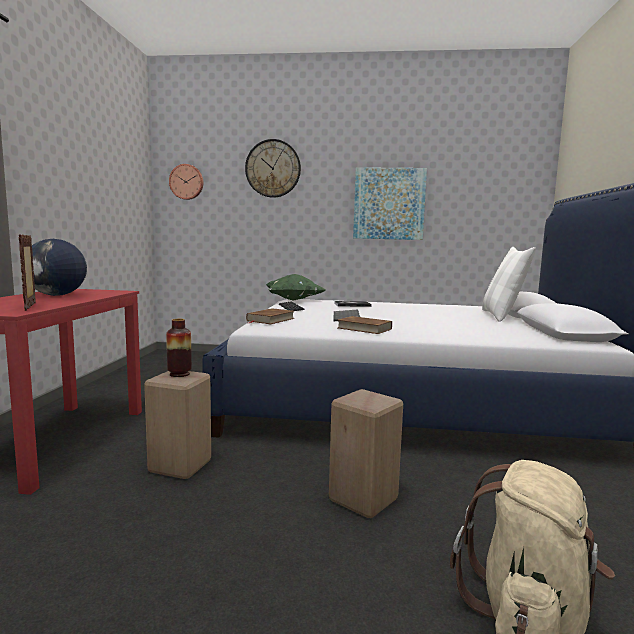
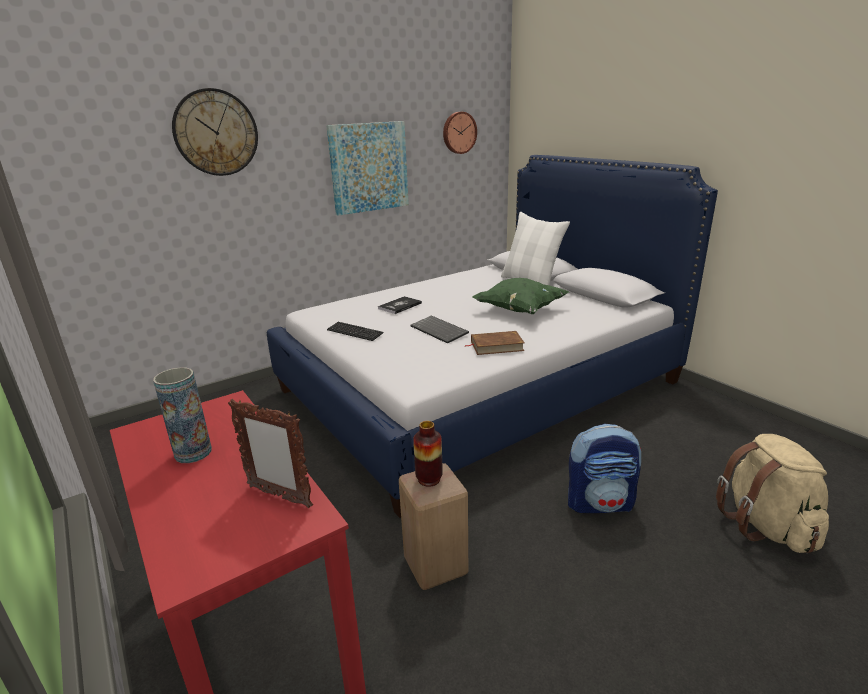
camera: 40 degrees left, 15 degrees up
globe [32,239,87,296] -> vase [153,367,212,463]
wall clock [169,164,203,200] -> wall clock moved to [443,112,477,154]
brown book [246,308,295,324] -> none
green pillow [266,274,326,301] -> green pillow moved to [472,278,569,314]
beige stool [329,389,403,518] -> backpack [568,424,641,513]

